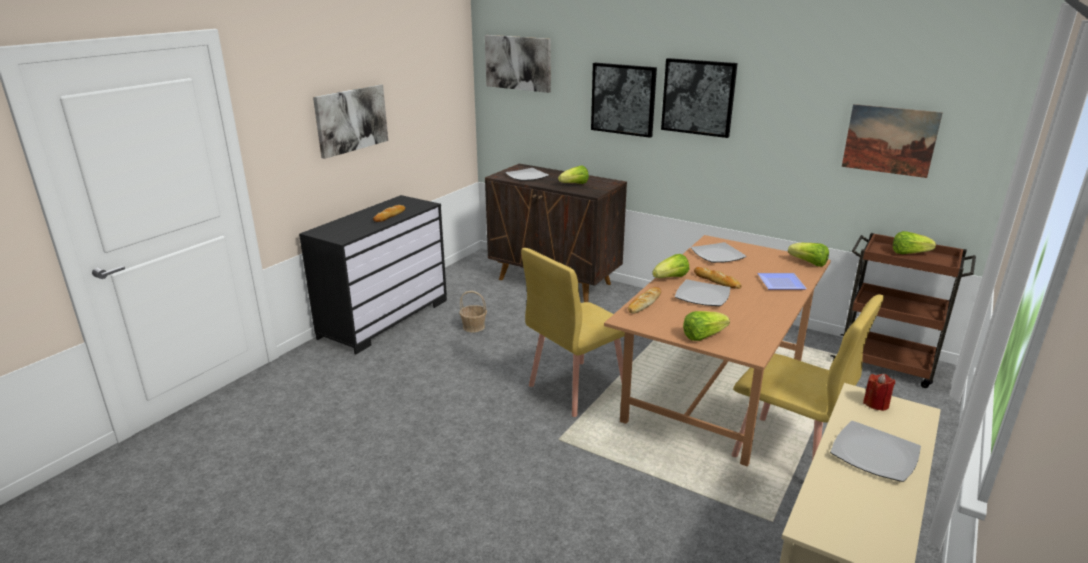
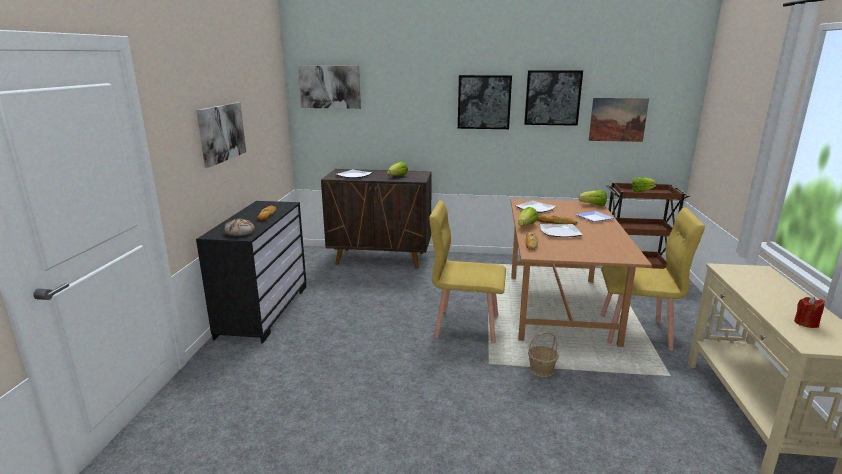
camera: 25 degrees left, 5 degrees down
basket [459,291,487,332] -> basket moved to [528,331,559,377]
yellow chair [521,248,625,417] -> yellow chair turned 75 degrees clockwise [429,200,506,343]
picture [591,63,657,138] -> picture moved to [524,70,583,126]
lettuce [683,311,730,341] -> none
plate [830,421,921,482] -> none
red candle [863,374,895,411] -> red candle moved to [794,296,825,328]
none -> bread [224,218,255,236]

